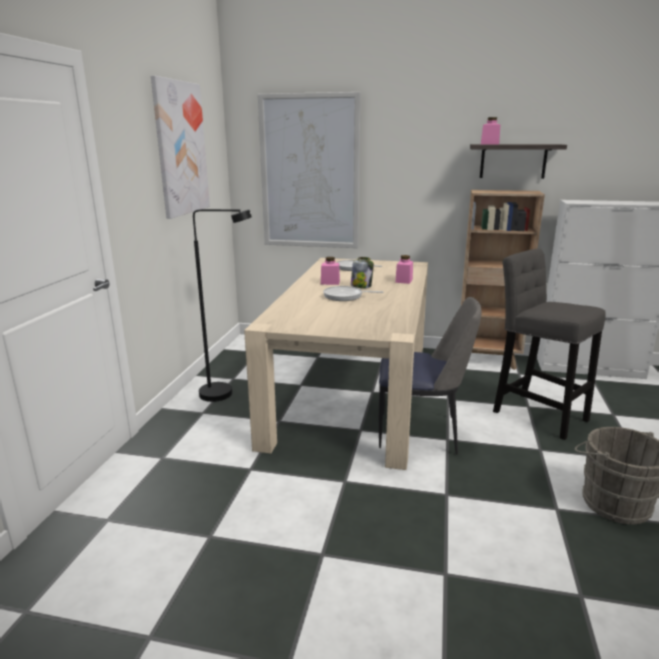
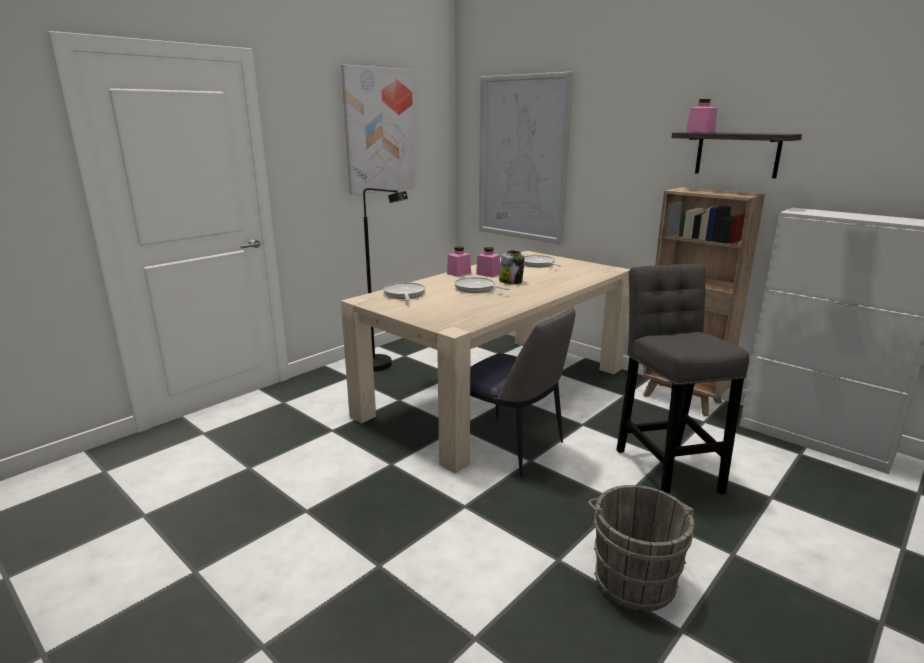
camera: 30 degrees right, 0 degrees up
pink jar [395,255,413,284] -> pink jar moved to [447,246,471,277]
none -> frying pan [383,282,425,301]

